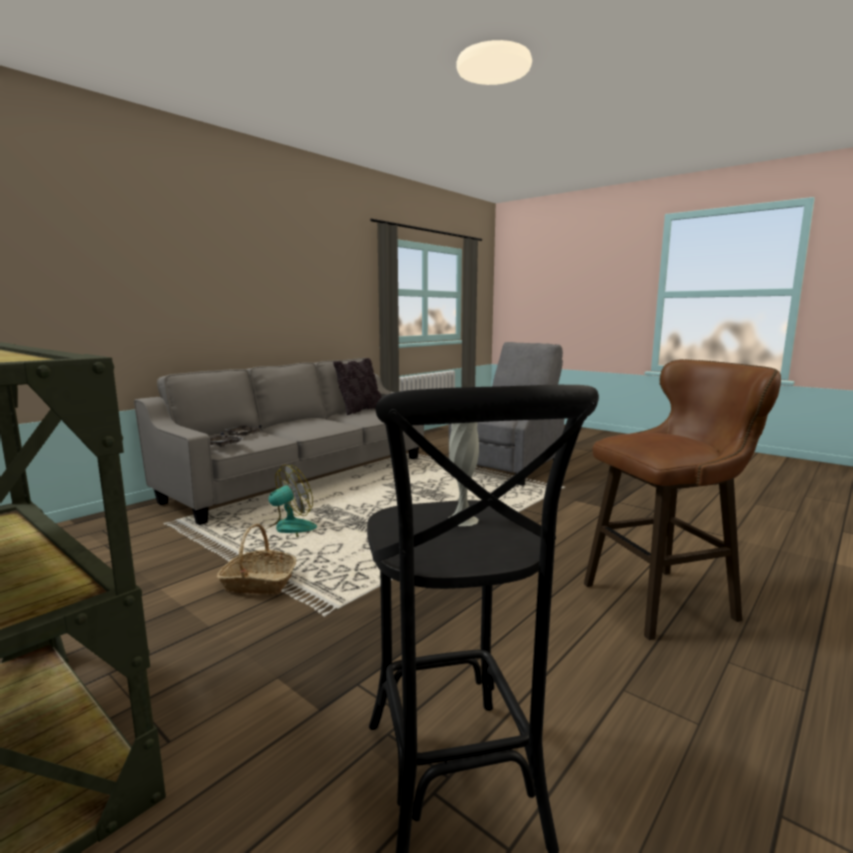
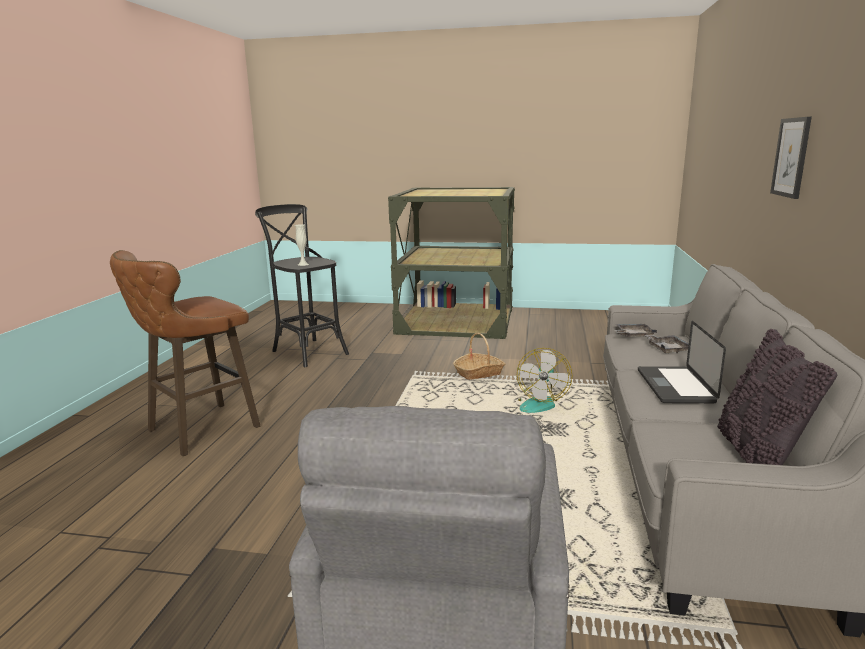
camera: 150 degrees right, 5 degrees up
none -> laptop [638,321,726,403]
none -> picture [770,117,812,199]

